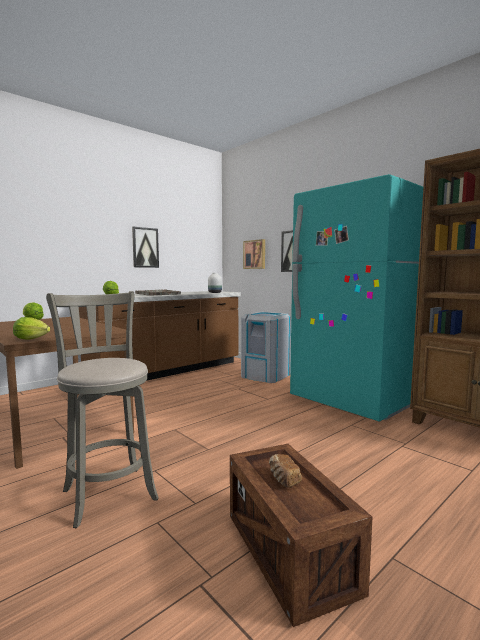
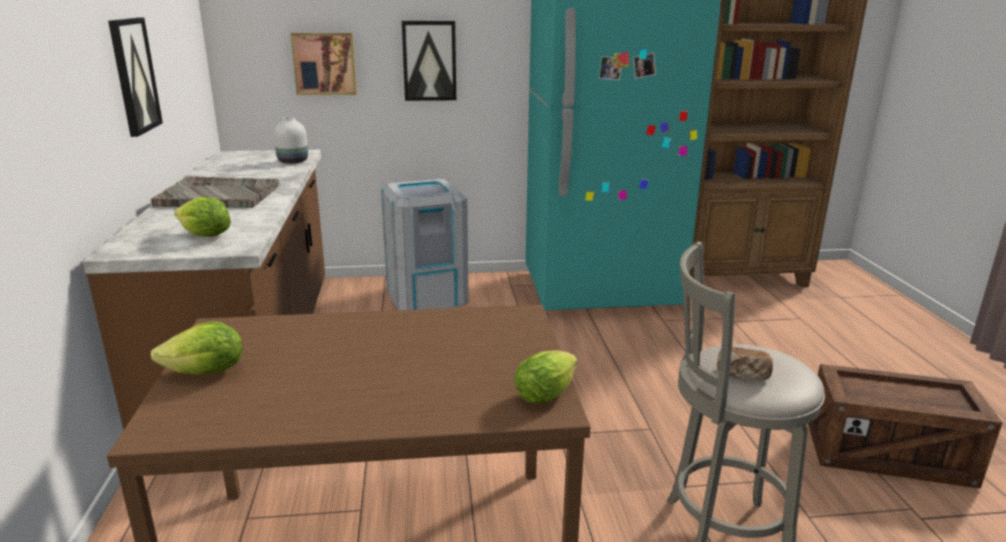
camera: 55 degrees left, 15 degrees up
bread [269,454,302,488] -> bread moved to [717,347,773,380]

